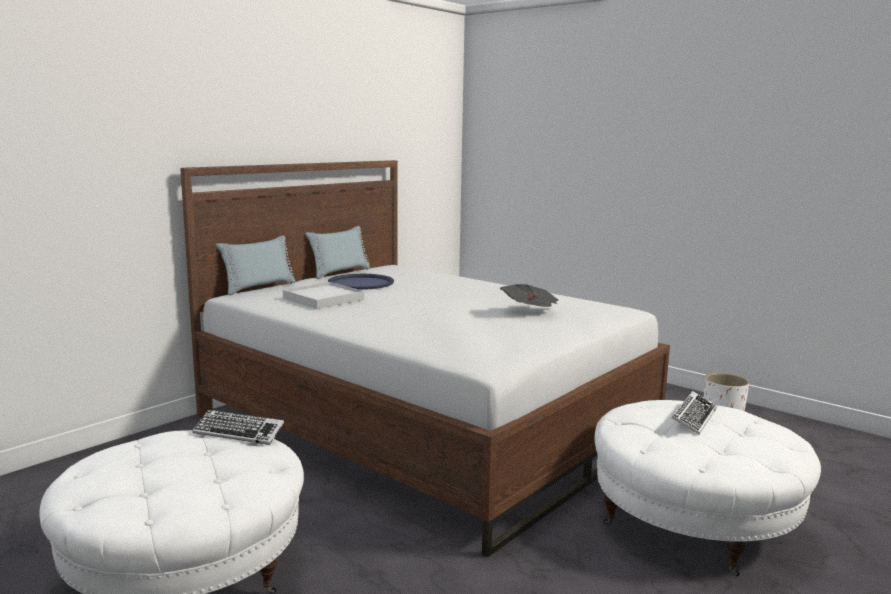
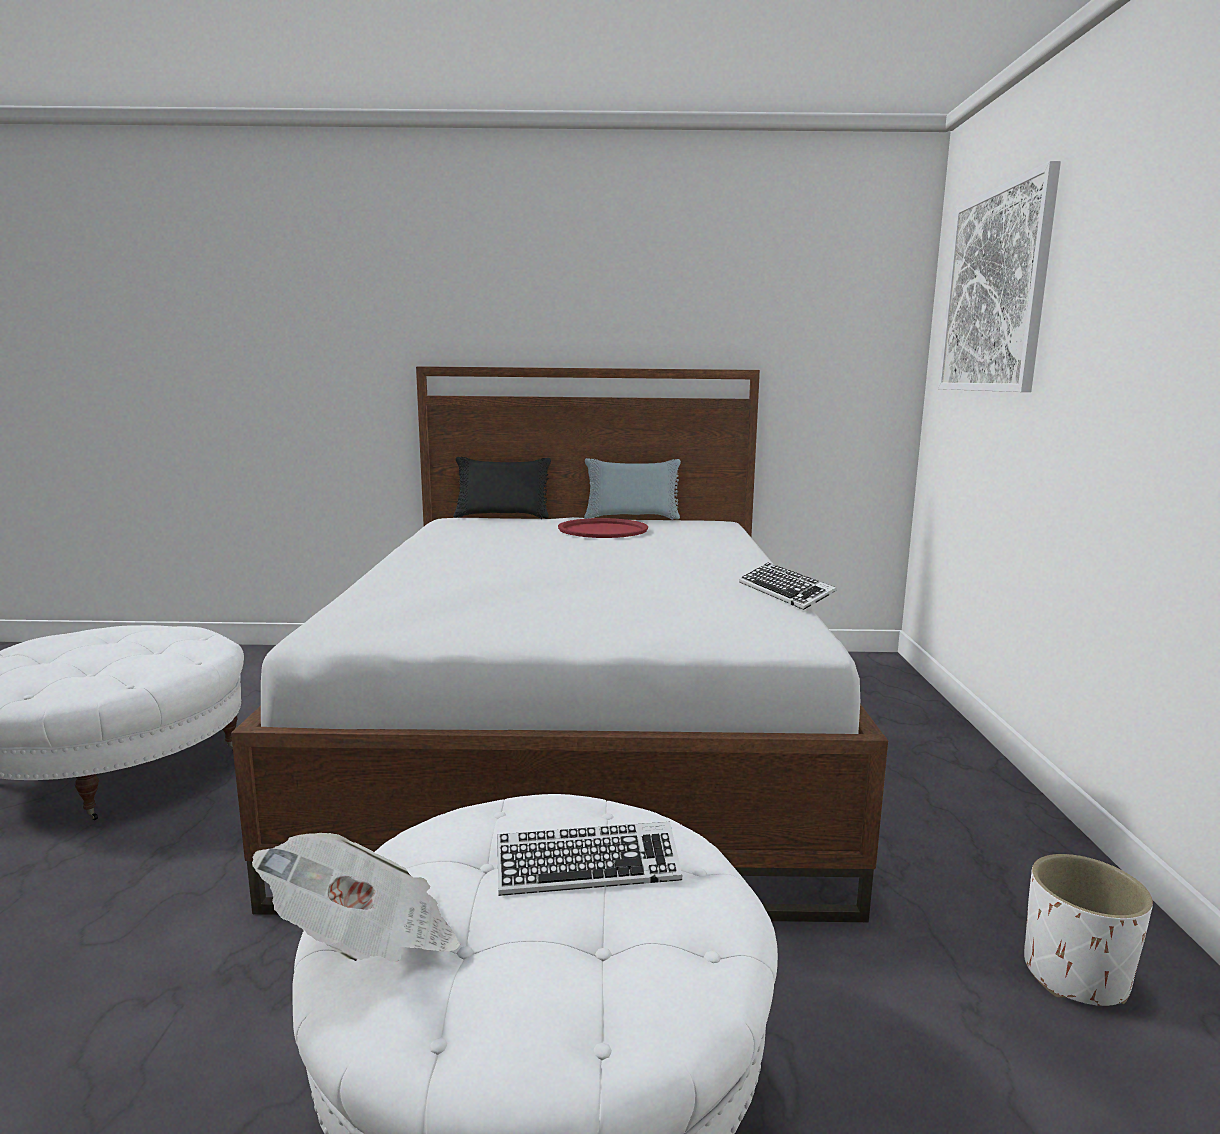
camera: 50 degrees right, 0 degrees up
keyboard [192,410,284,445] -> keyboard moved to [739,562,837,610]
blue pillow [216,235,295,295] -> black pillow [454,457,551,519]
white tray [283,282,364,309] -> none
blue tray [328,274,394,290] -> red tray [558,518,648,538]
newspaper [500,284,558,307] -> newspaper moved to [252,833,461,962]
none -> picture [938,161,1061,392]

